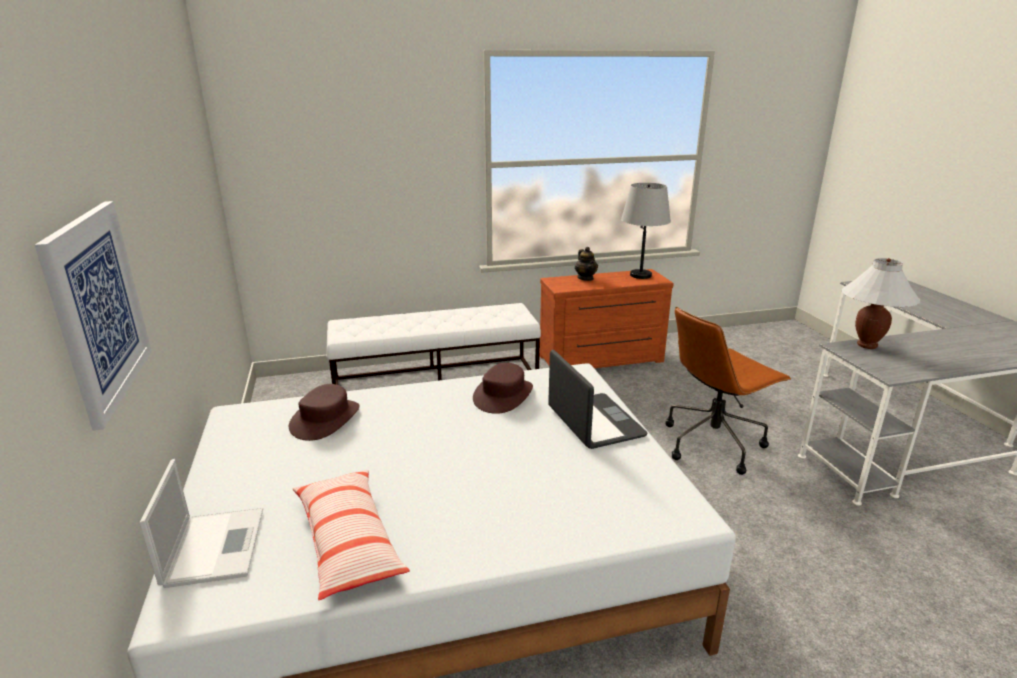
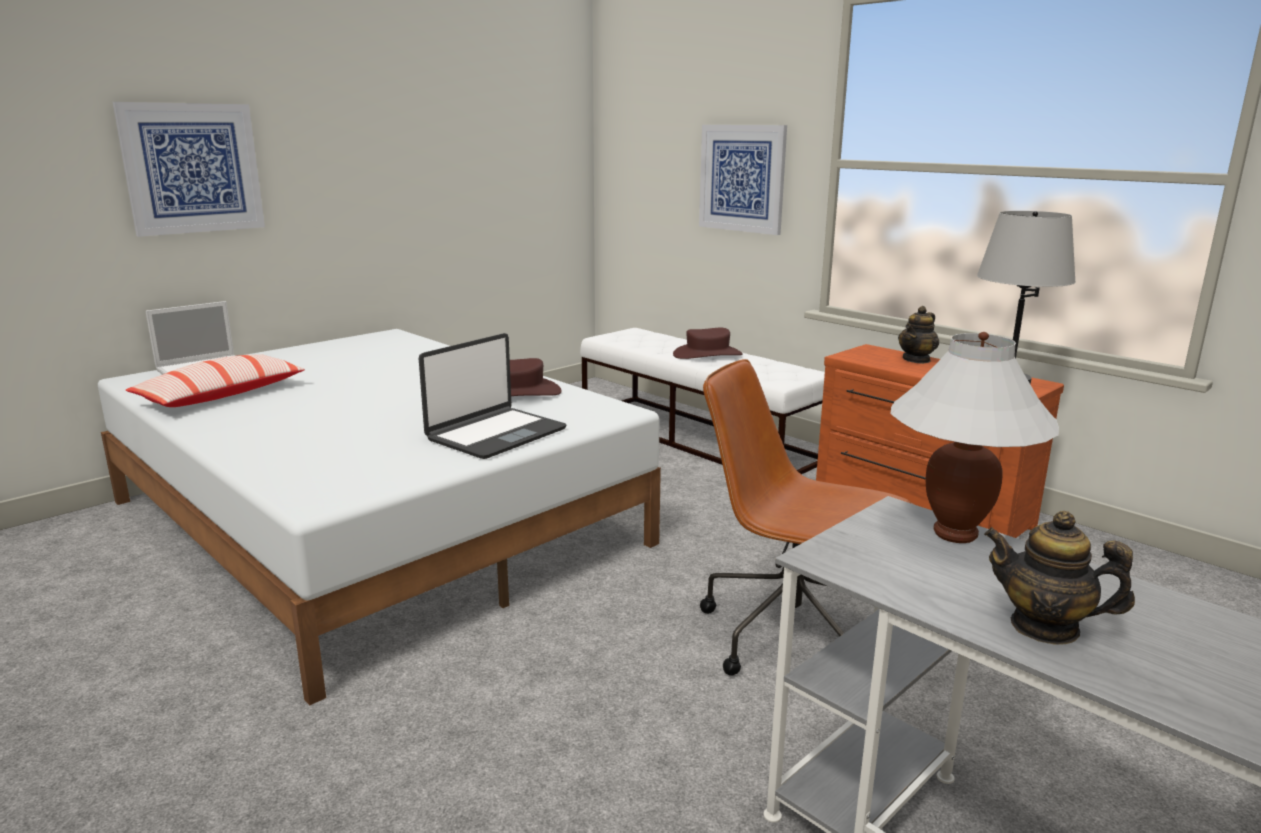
camera: 60 degrees right, 5 degrees down
brown hat [289,384,359,441] -> brown hat moved to [673,328,743,359]
none -> picture [699,125,787,235]
none -> teapot [984,511,1135,645]

